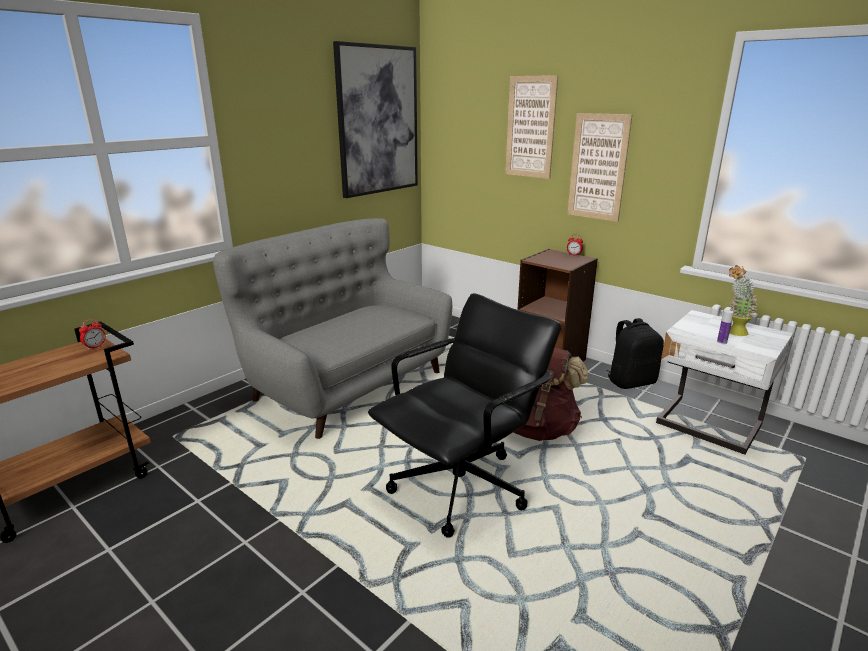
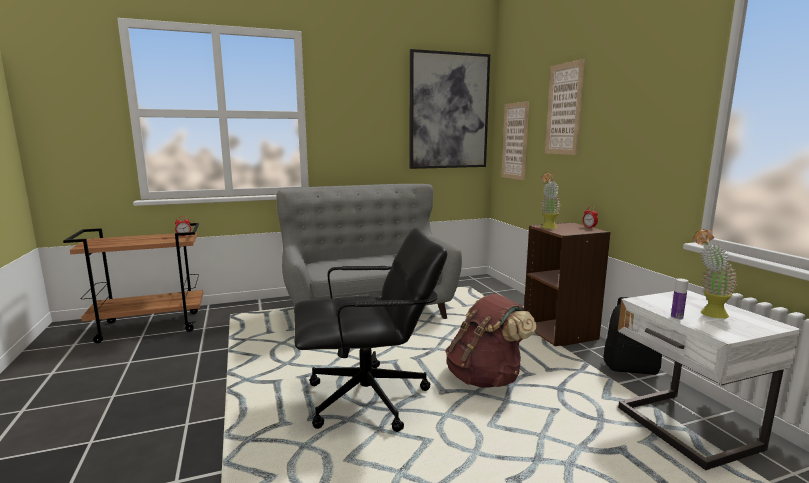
camera: 30 degrees right, 10 degrees down
picture [567,113,632,222] -> picture moved to [501,101,529,180]
none -> potted plant [541,172,561,229]

